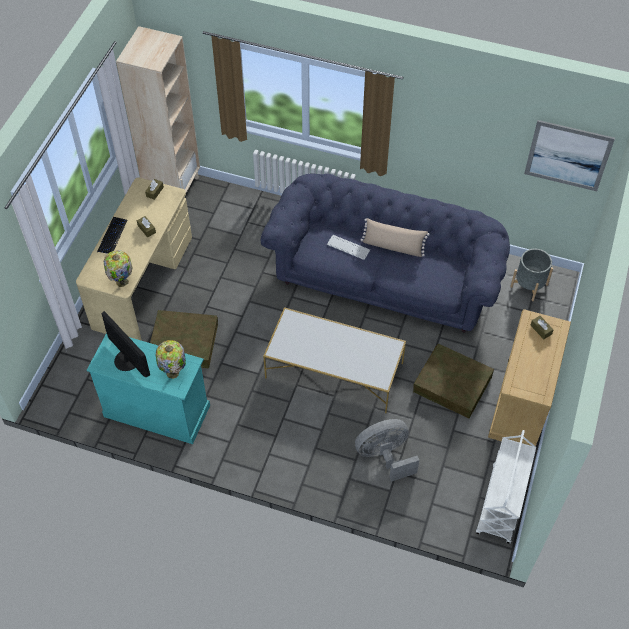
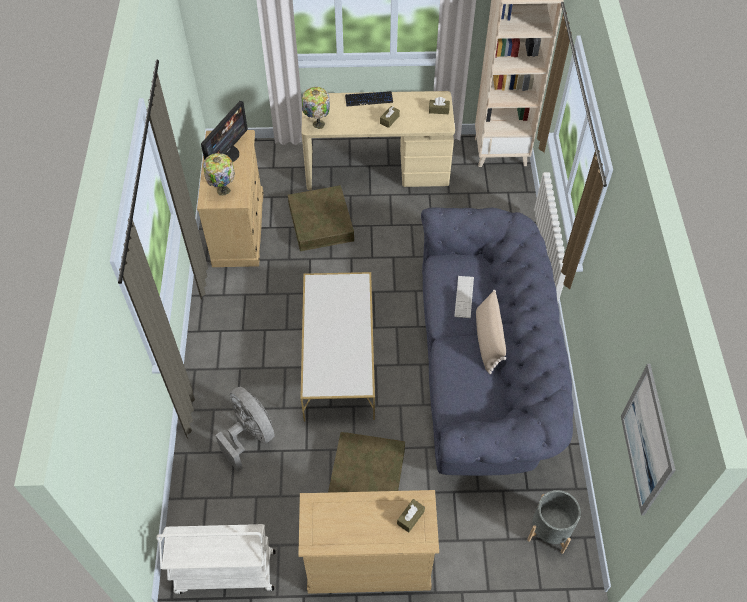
camera: 70 degrees right, 0 degrees up
turquoise dresser [87,333,210,444] -> beige dresser [197,130,263,267]

